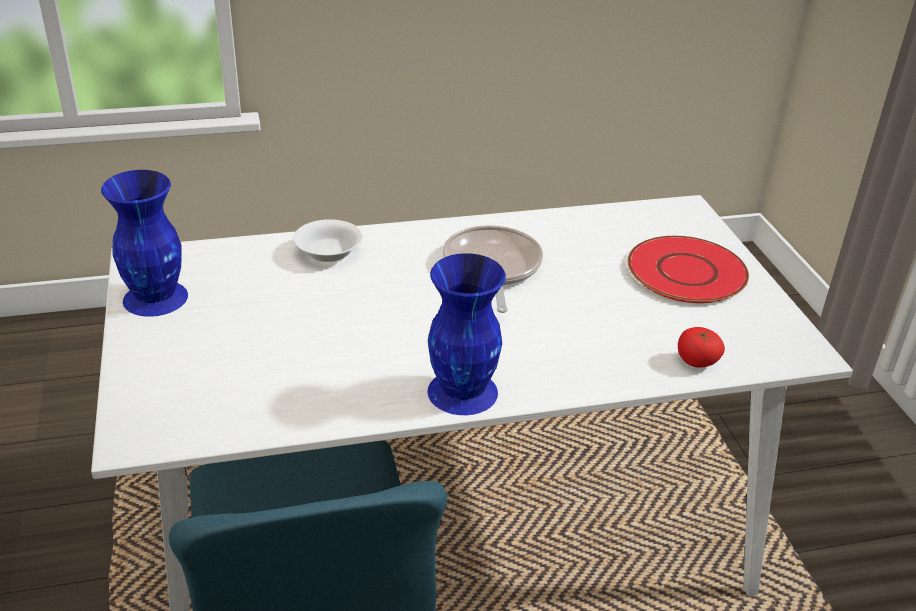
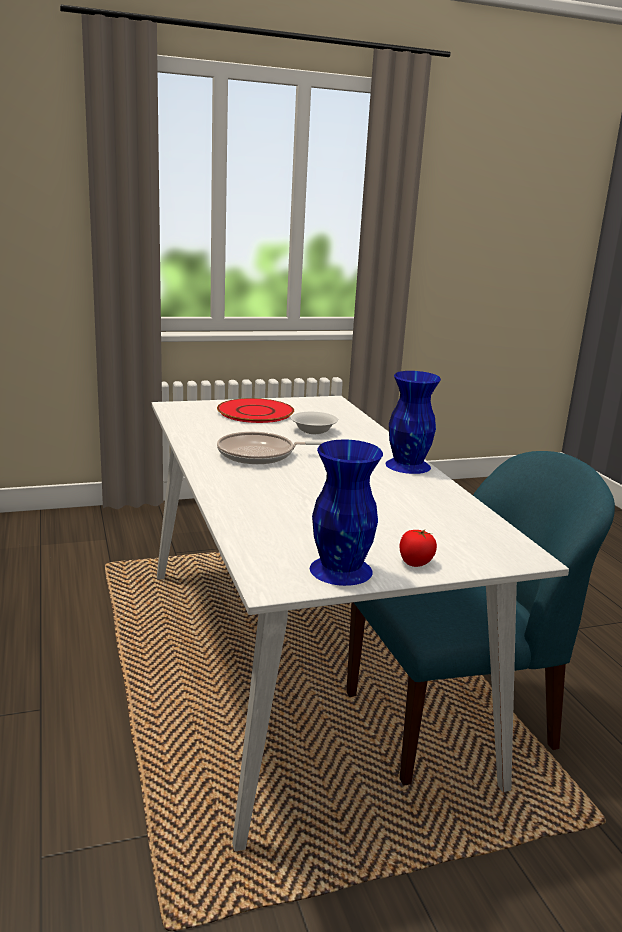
camera: 95 degrees left, 15 degrees down
white bowl [293,219,363,262] -> white bowl moved to [291,412,338,434]
tomato [678,327,725,368] -> tomato moved to [399,529,437,567]

